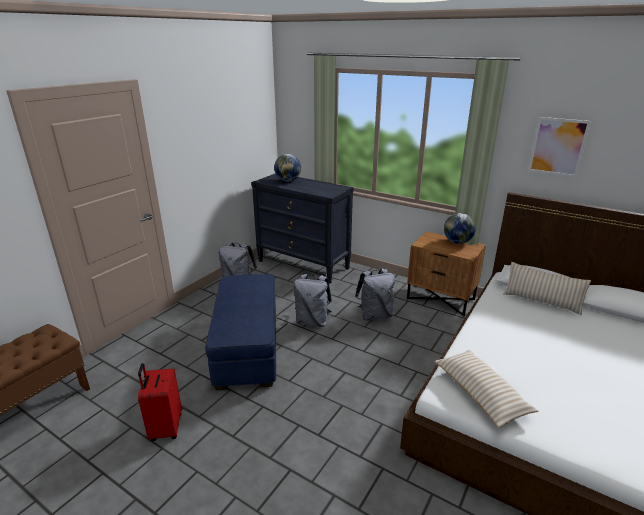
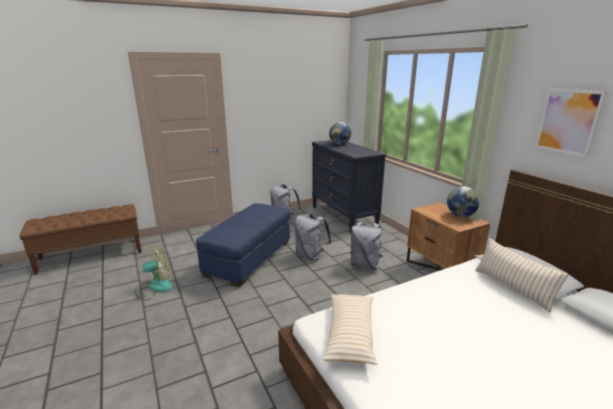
camera: 30 degrees right, 5 degrees down
red suitcase [138,363,182,441] -> fan [135,246,173,301]

